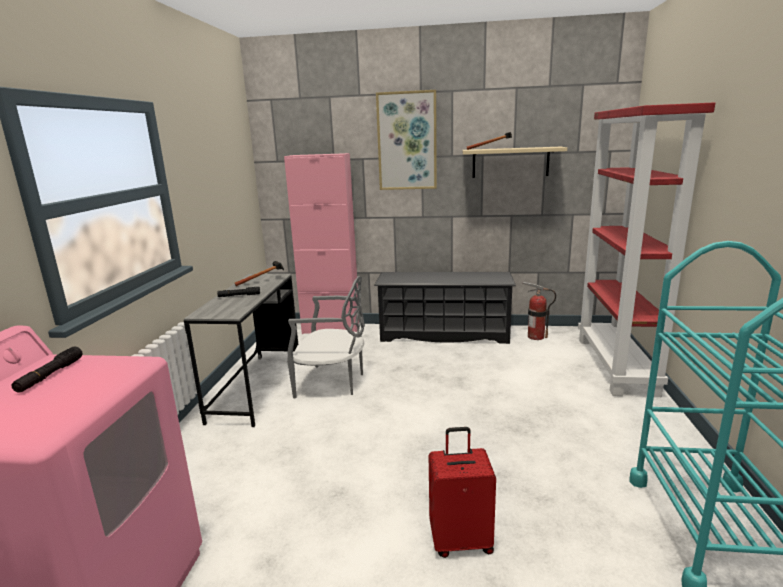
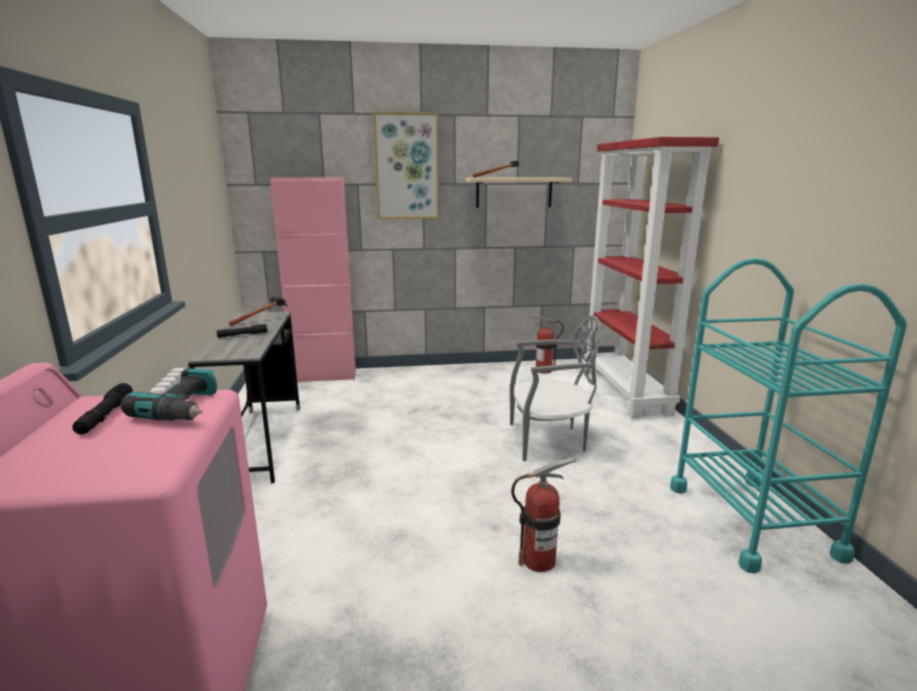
camera: 15 degrees left, 0 degrees up
grey chair [287,276,365,398] -> grey chair moved to [510,315,601,461]
black shoe rack [374,272,516,344] -> none
red suitcase [429,427,496,558] -> fire extinguisher [511,457,576,572]
none -> power drill [121,368,217,421]

